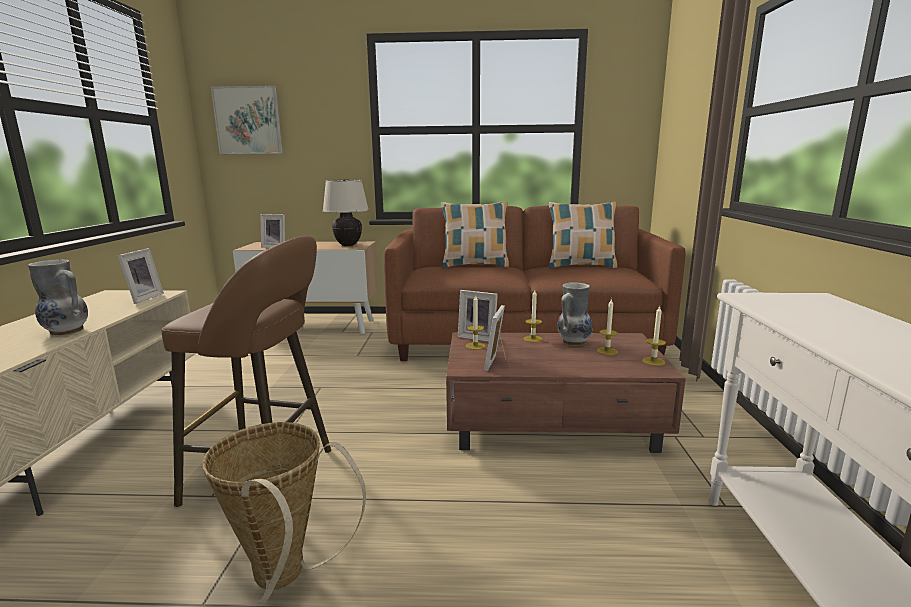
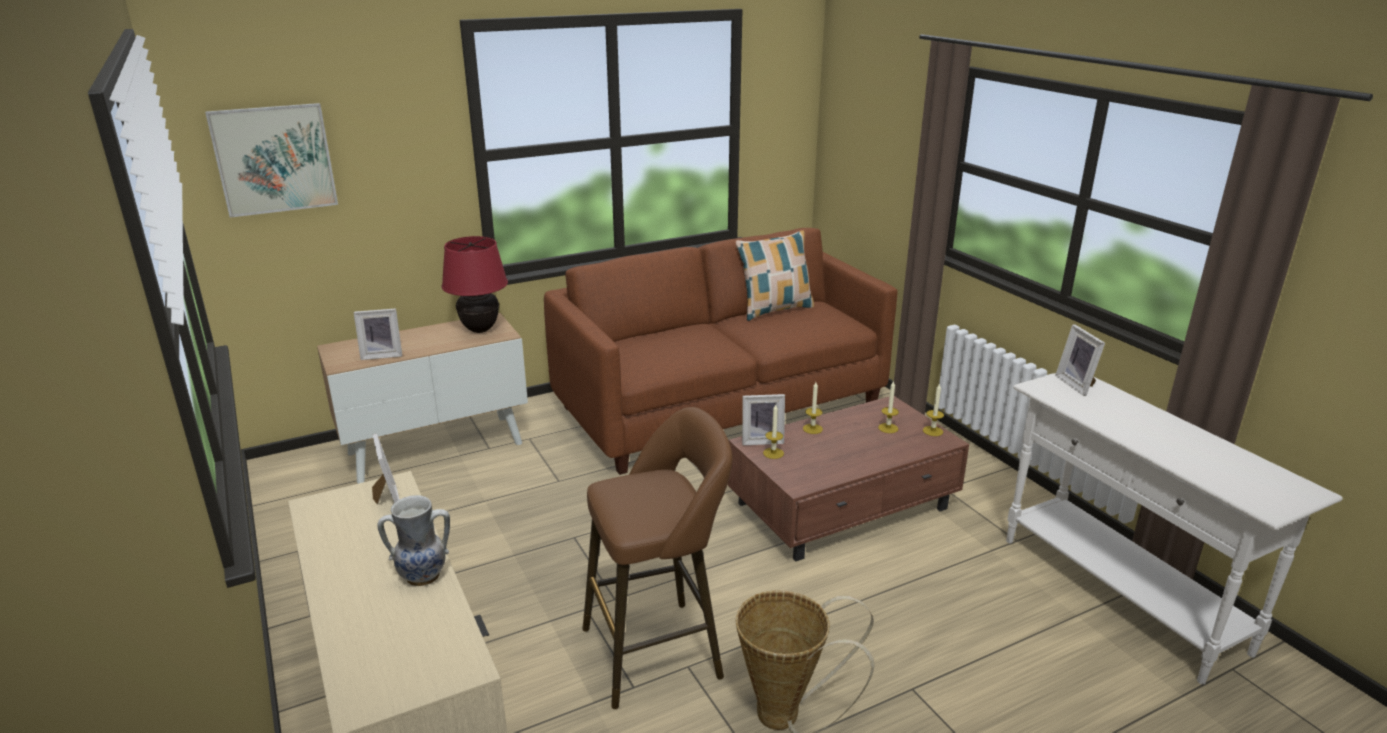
camera: 30 degrees left, 10 degrees up
beige table lamp [323,179,369,246] -> red table lamp [442,236,508,333]
pillow [441,201,509,268] -> none
picture frame [484,305,508,371] -> picture frame moved to [1055,324,1105,396]
vase [557,282,593,346] -> none

